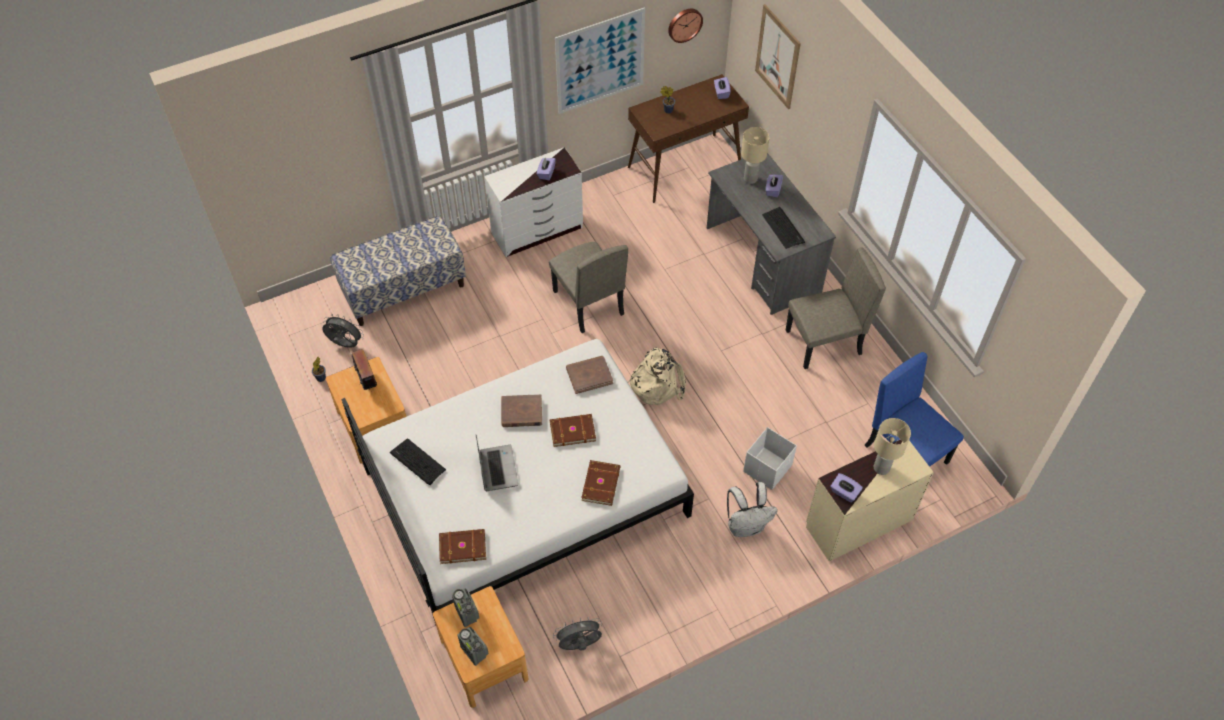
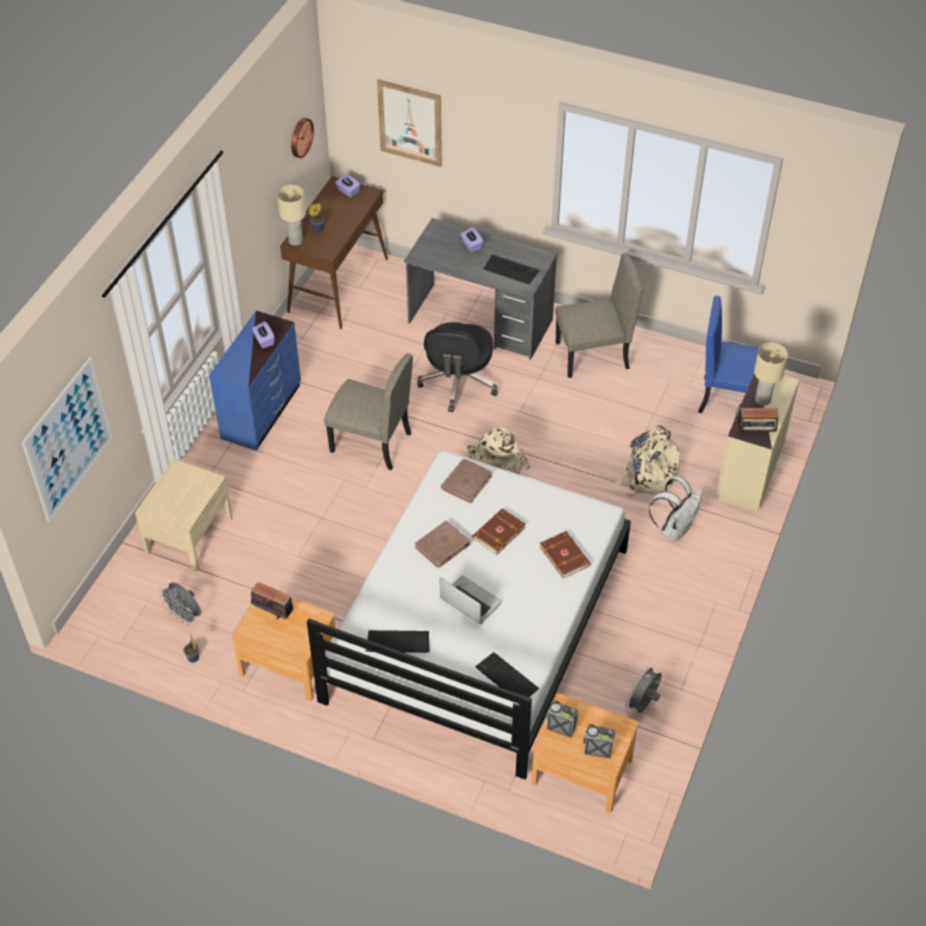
camera: 40 degrees left, 5 degrees down
grey fan [322,314,364,348] -> grey fan turned 120 degrees counterclockwise [158,582,201,625]
bench [330,215,466,326] -> beige nightstand [135,459,232,571]
brown book [439,529,486,564] -> keyboard [475,652,539,697]
white dresser [484,147,583,257] -> blue dresser [209,311,301,451]
picture [555,7,645,114] -> picture moved to [22,357,113,523]
beige table lamp [741,127,770,184] -> beige table lamp moved to [277,185,306,246]
white storage box [743,427,797,490] -> beige backpack [610,425,680,497]
beige chair [786,247,886,369] -> beige chair turned 45 degrees clockwise [555,253,643,378]
purple tissue box [831,473,863,502] -> radio [736,408,779,439]
none -> black office chair [417,322,498,412]

